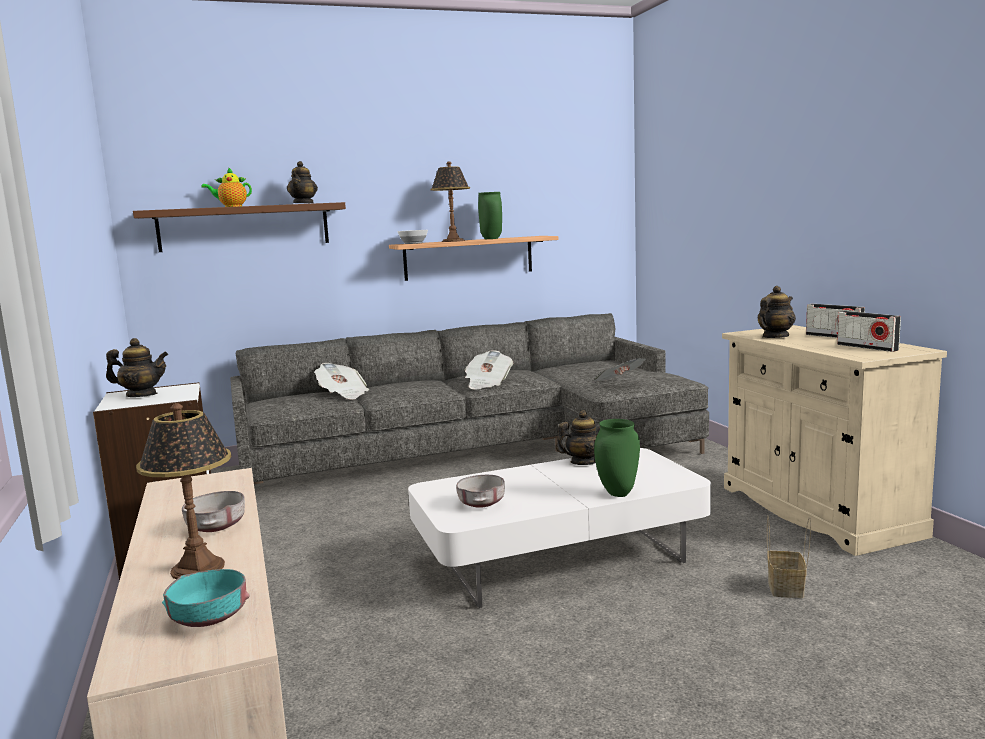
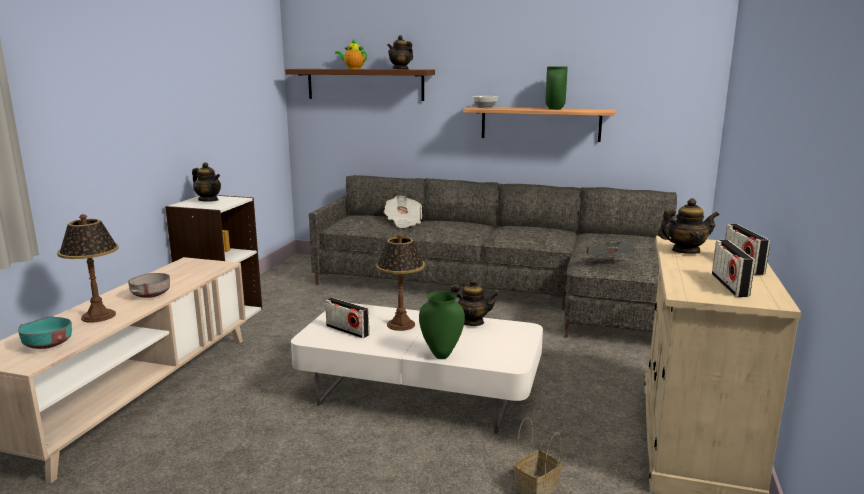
camera: 35 degrees right, 5 degrees up
table lamp [430,161,470,242] -> table lamp moved to [376,233,425,331]
grey bowl [456,475,505,508] -> radio [325,297,369,338]
newspaper [465,350,513,389] -> none

